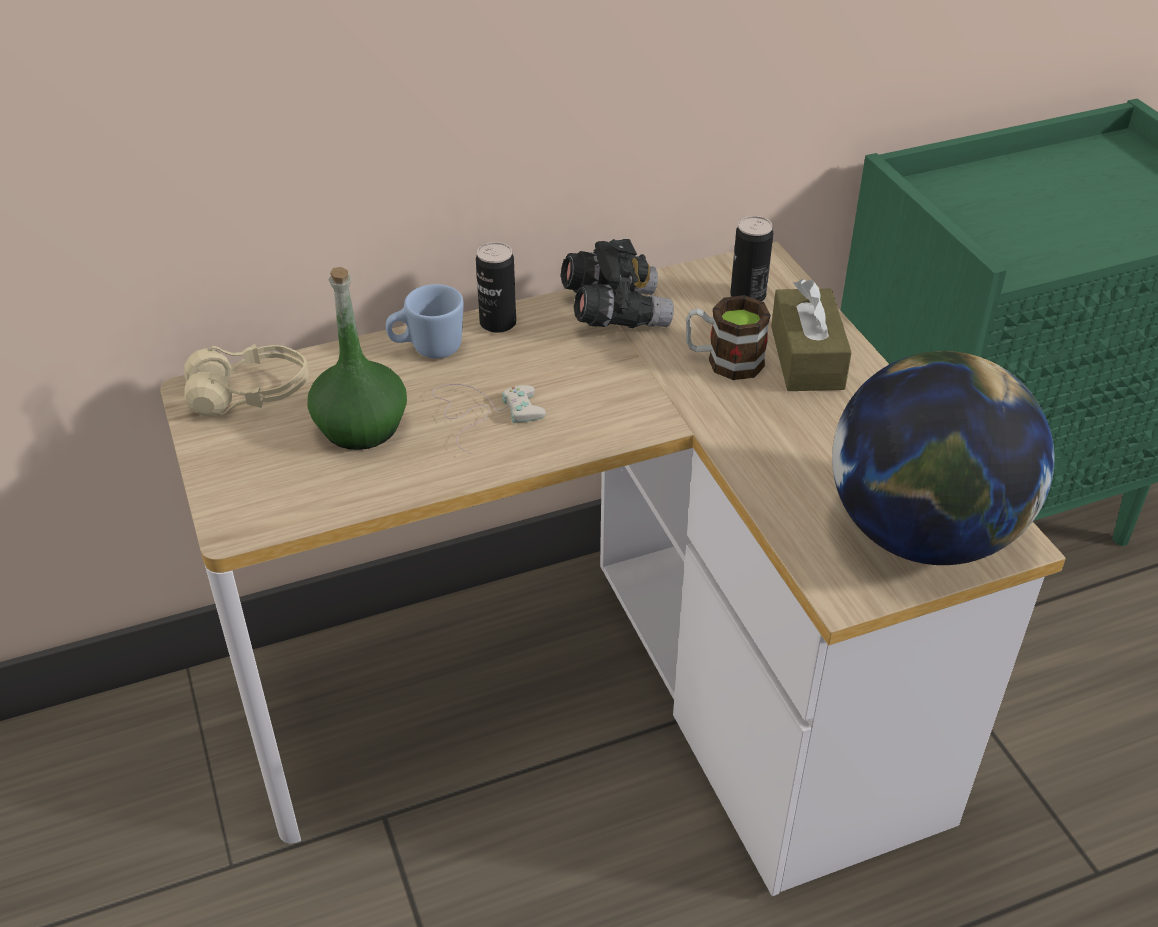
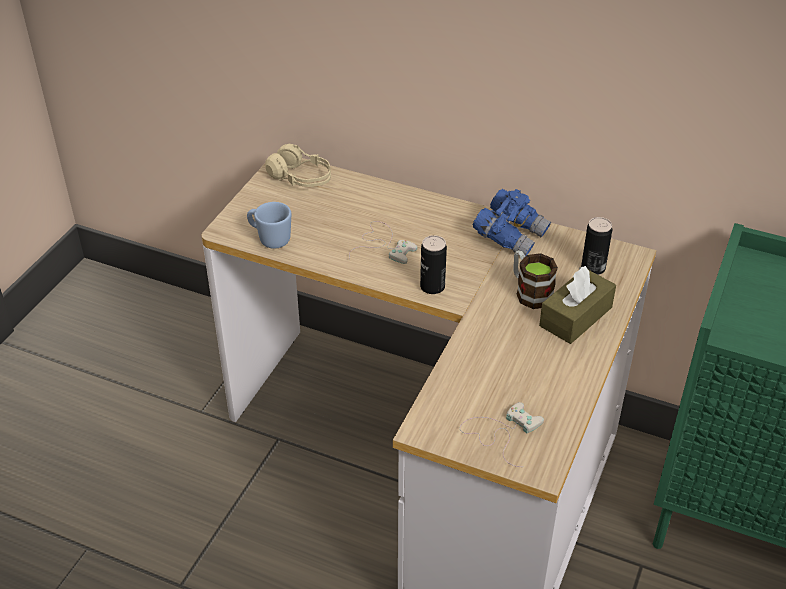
camera: 45 degrees right, 0 degrees up
green bottle [308,267,407,450] -> none
blue mug [386,284,464,359] -> blue mug moved to [247,202,291,249]
can [476,242,516,333] -> can moved to [420,235,447,294]
black binoculars [561,239,674,328] -> blue binoculars [472,189,551,256]
globe [832,351,1054,565] -> white game controller [460,402,544,467]

